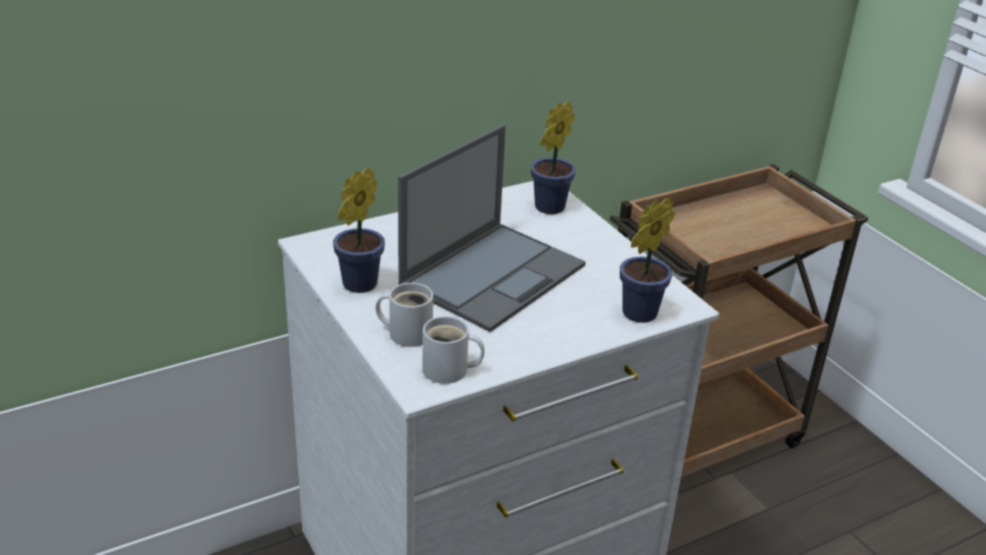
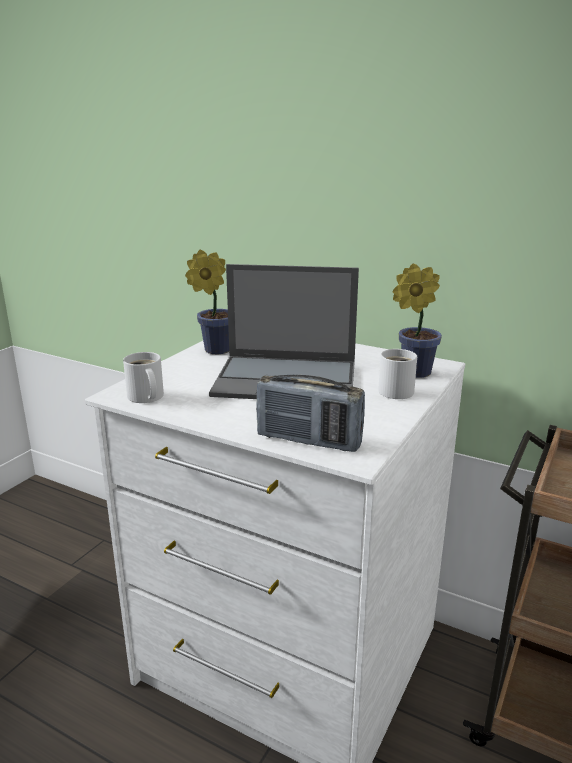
camera: 60 degrees right, 10 degrees down
white mug [376,283,433,347] -> white mug moved to [378,349,417,399]
potted plant [620,197,675,323] -> radio [256,375,365,452]

